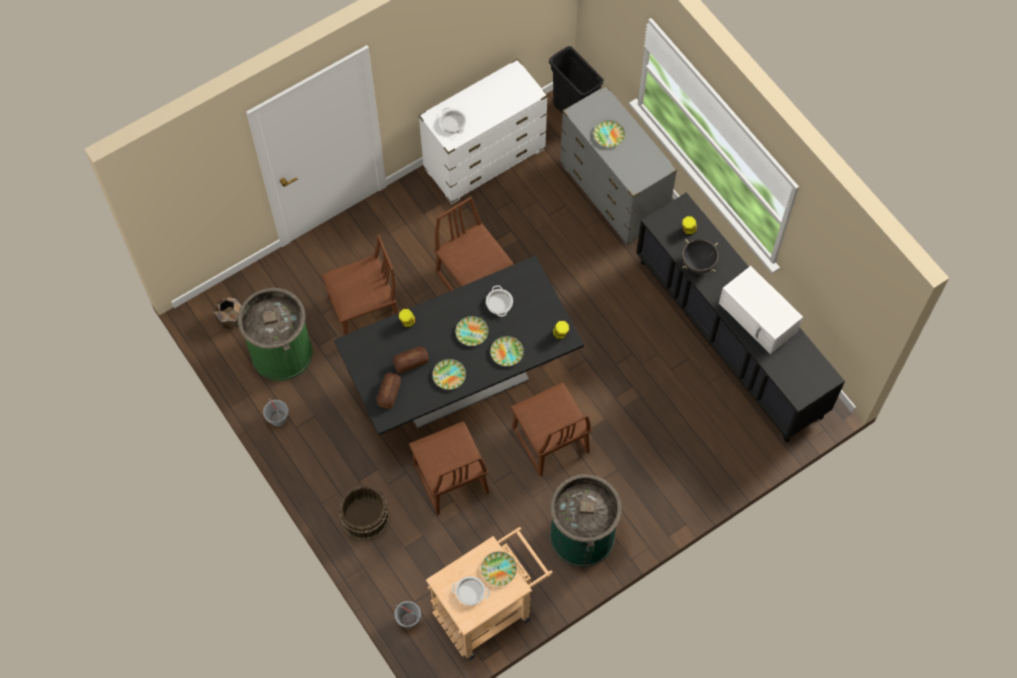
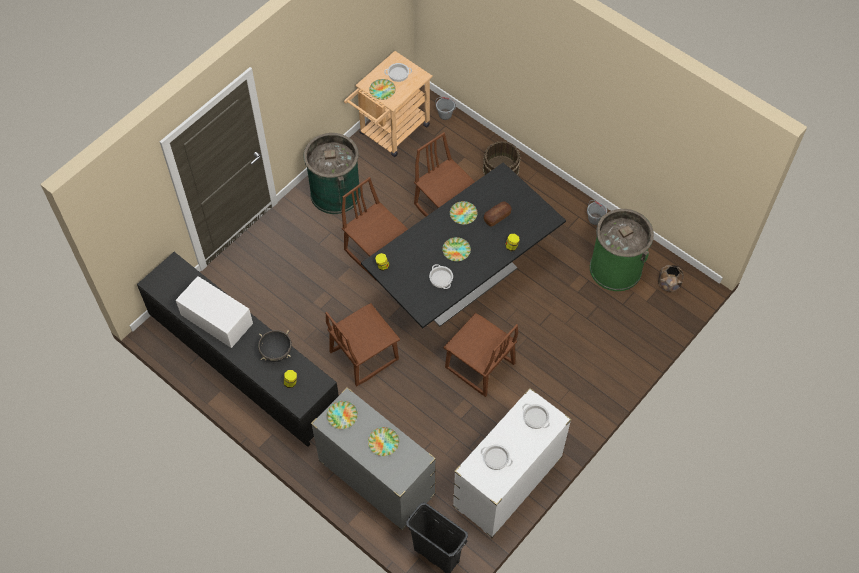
camera: 165 degrees right, 5 degrees down
brown chair [321,235,398,335] -> brown chair moved to [325,303,400,386]
bread [377,373,401,409] -> none
plate [490,336,524,366] -> plate moved to [327,401,358,429]
none -> cooking pot [481,444,513,470]

